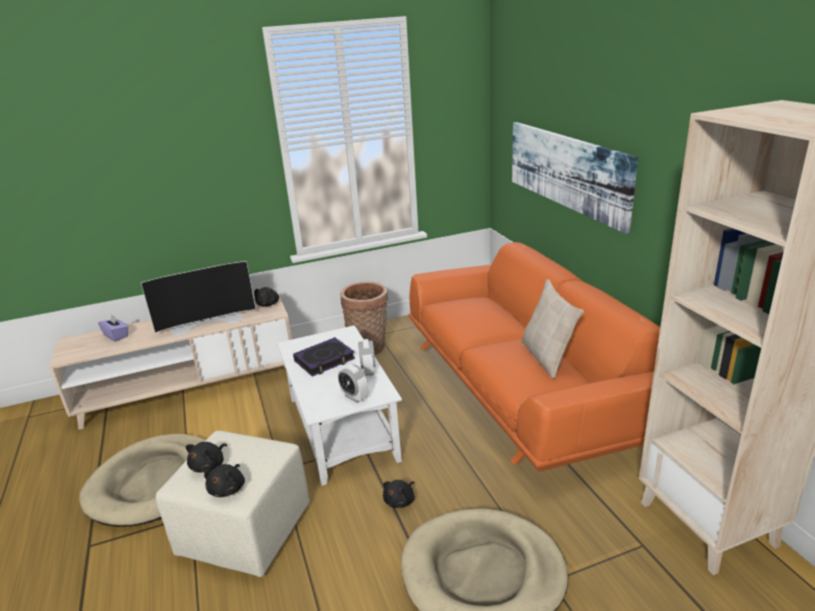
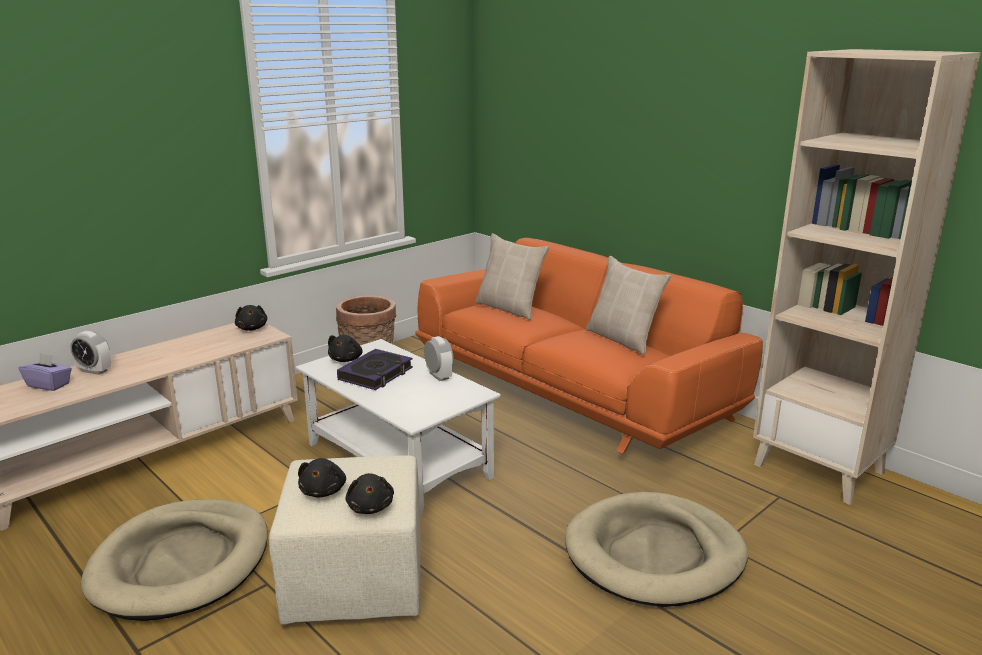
camera: 25 degrees left, 5 degrees down
television [141,261,256,337] -> none
alarm clock [338,364,368,403] -> alarm clock moved to [70,331,111,375]
black plush toy [383,480,415,508] -> black plush toy moved to [328,335,362,362]
picture [512,122,638,234] -> none
none -> beige pillow [475,233,549,320]

